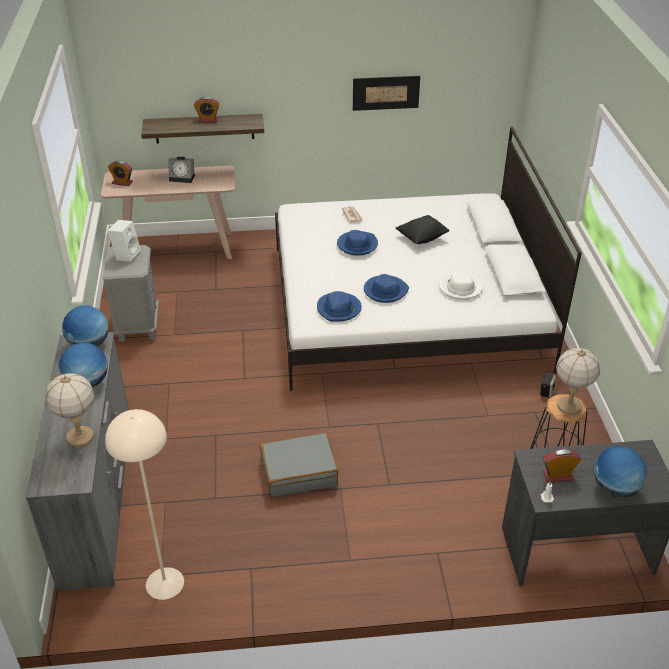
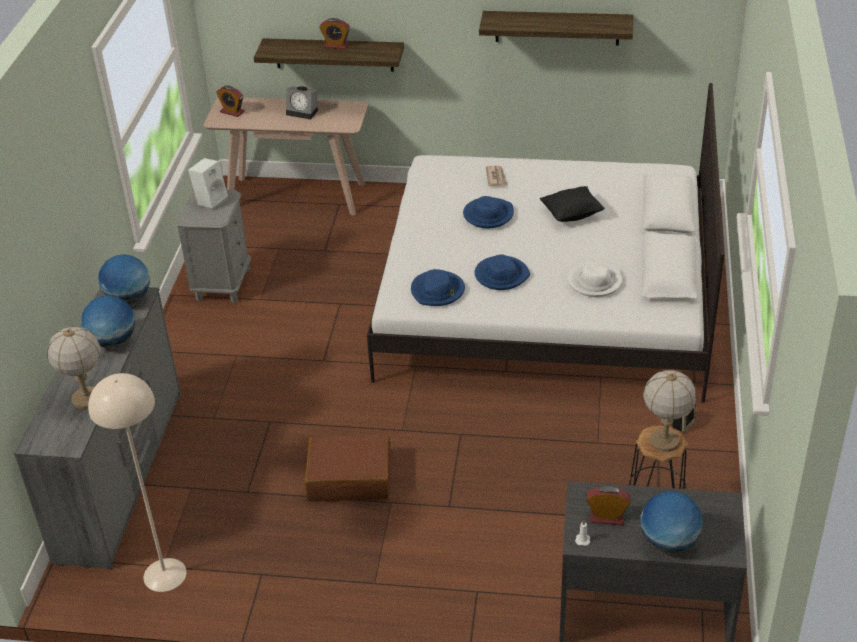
camera: 15 degrees right, 0 degrees up
grey suitcase [260,433,339,498] -> brown suitcase [305,435,391,501]
picture [353,76,420,111] -> shelf [479,11,633,45]

